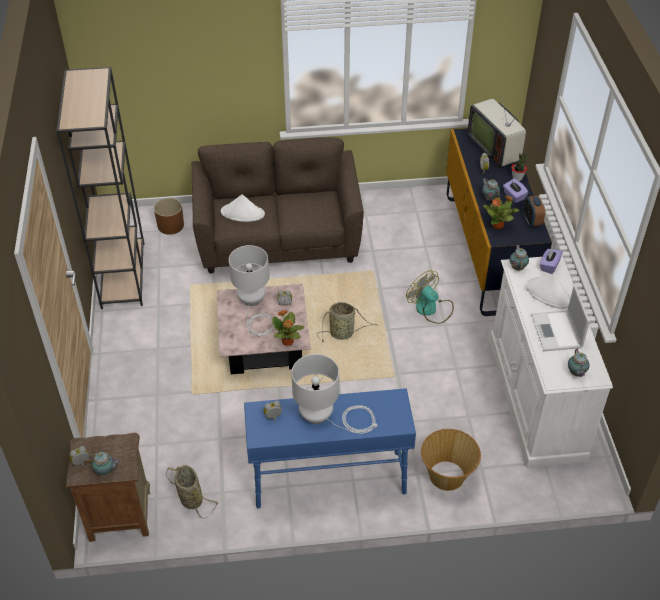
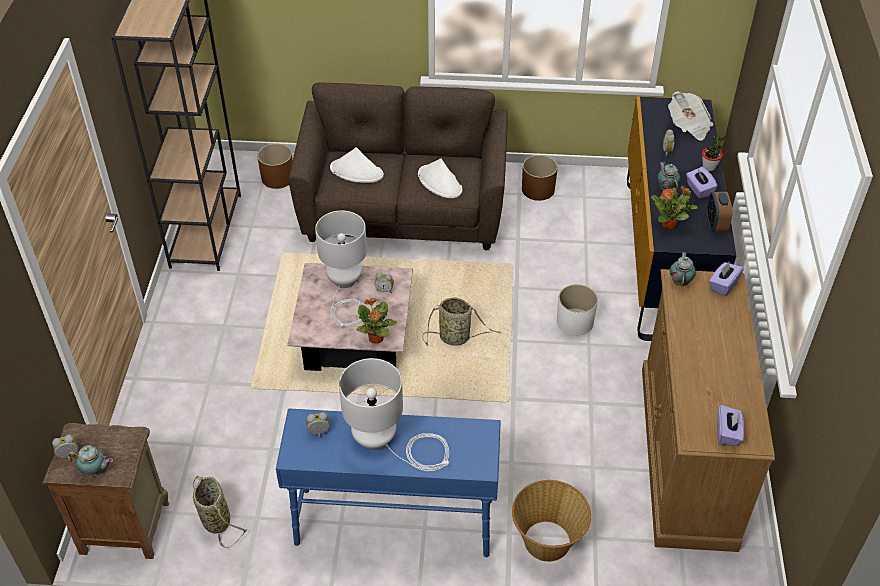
camera: 10 degrees right, 0 degrees up
fan [406,270,454,324] -> white planter [557,284,598,336]
television [467,90,526,168] -> newspaper [668,91,714,141]
white cabinet [489,256,613,468] -> brown cabinet [642,269,775,552]
white hat [525,274,571,309] -> white hat moved to [418,159,462,198]
laptop [531,285,590,351] -> none
teapot [568,348,589,377] -> purple tissue box [717,405,744,446]
none -> brown planter [522,155,558,201]

